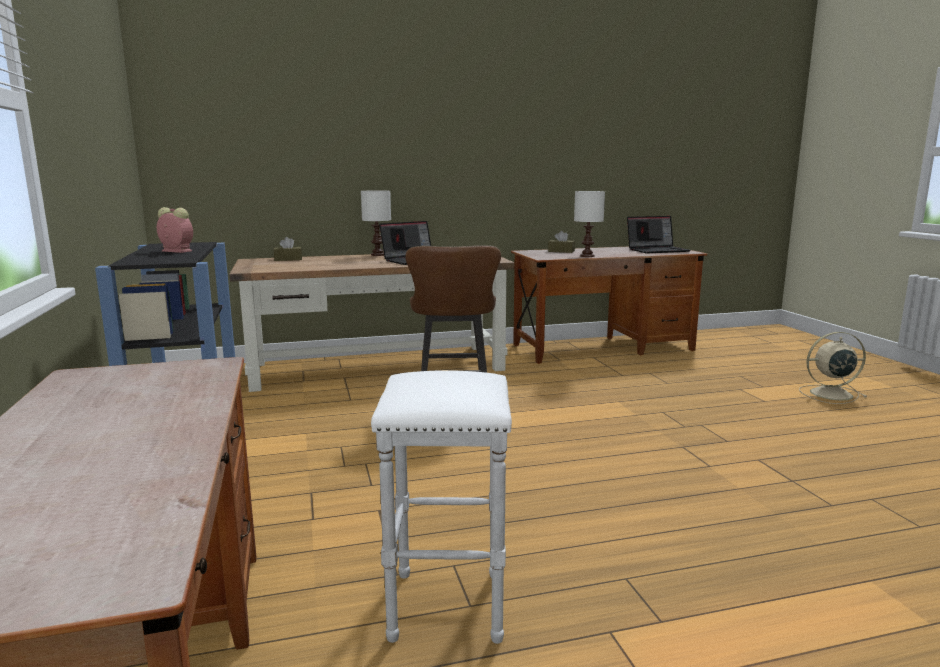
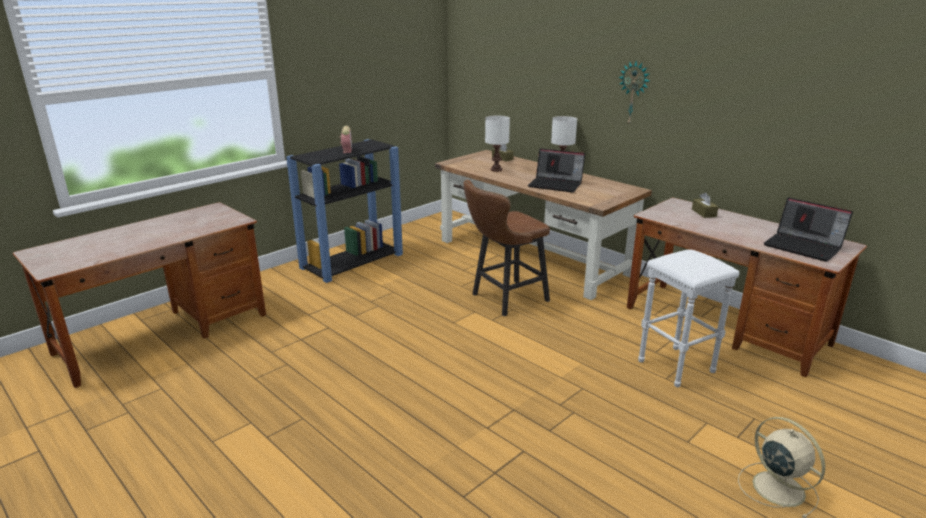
camera: 60 degrees right, 10 degrees up
white stool [371,370,512,644] -> white stool moved to [638,249,739,387]
white table lamp [574,191,605,257] -> white table lamp moved to [485,116,510,172]
none -> wall clock [619,61,649,124]

